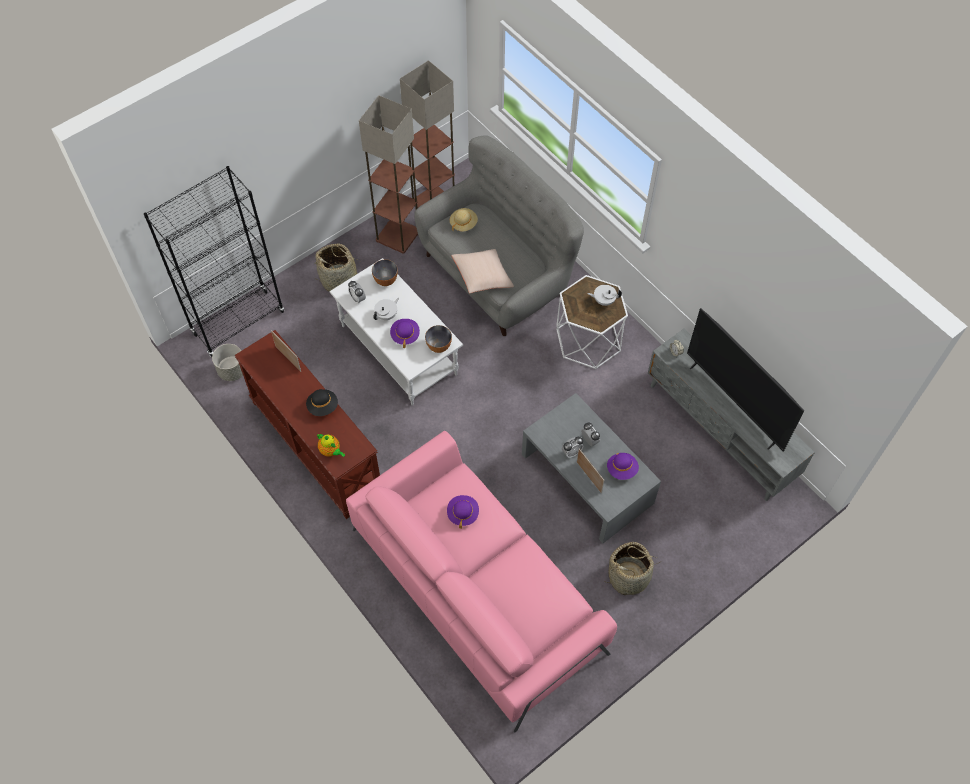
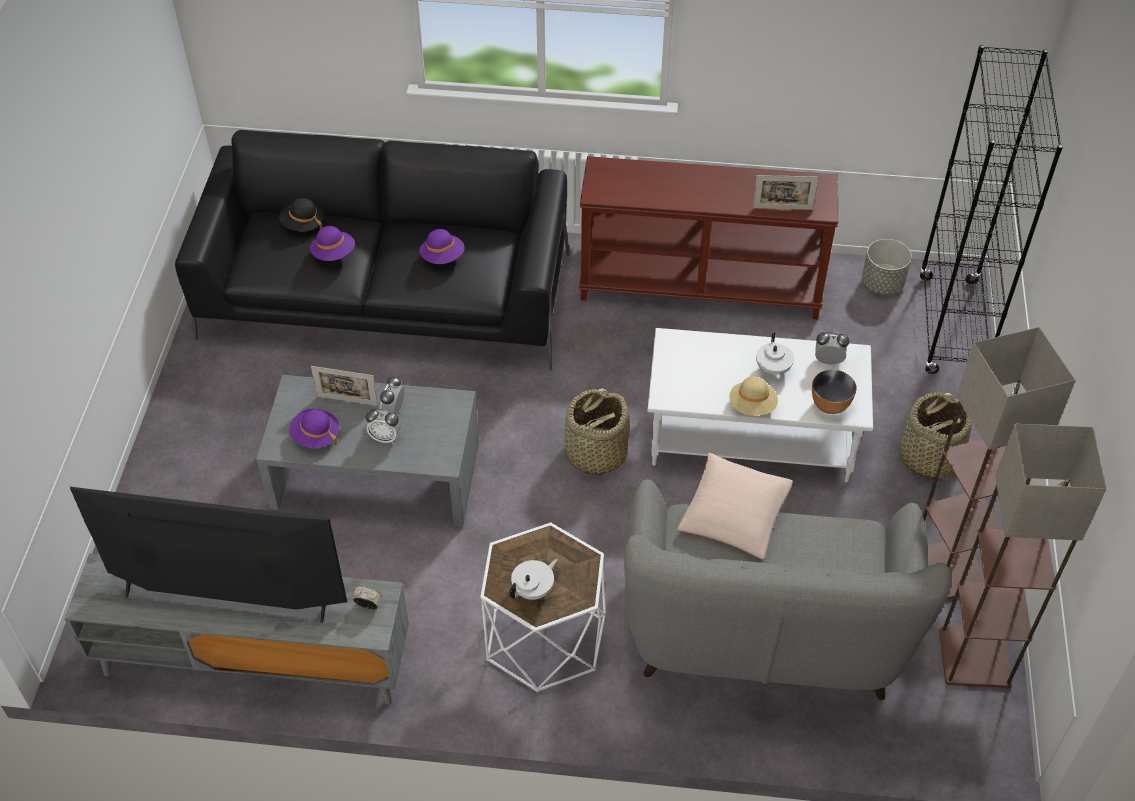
camera: 135 degrees right, 10 degrees down
black hat [306,389,338,416] -> black hat moved to [279,197,324,232]
teapot [317,434,345,457] -> none
pink sofa [346,431,617,732] -> black sofa [175,130,570,371]
purple hat [390,319,420,348] -> purple hat moved to [310,226,355,261]
bowl [425,325,452,353] -> none
beige hat [450,208,478,231] -> beige hat moved to [729,376,778,416]
basket [606,542,660,595] -> basket moved to [565,388,630,475]

